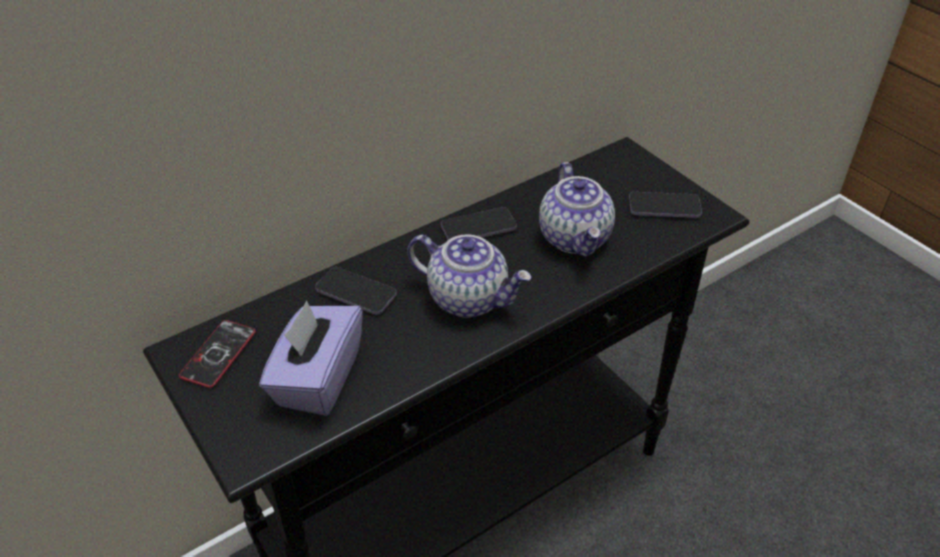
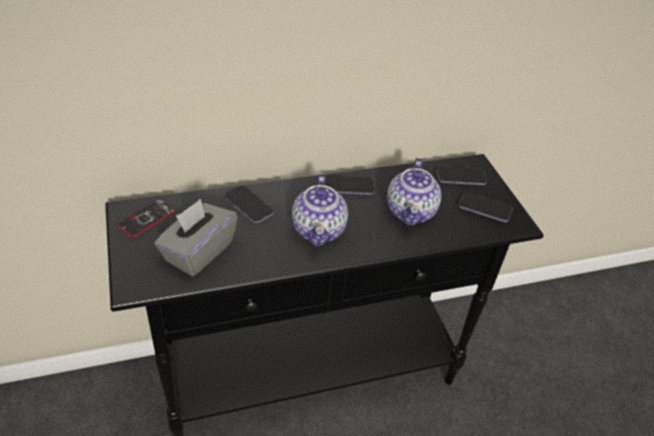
camera: 15 degrees right, 0 degrees up
purple tissue box [259,301,363,416] -> grey tissue box [154,199,238,276]
teapot [407,235,532,318] -> teapot turned 45 degrees clockwise [292,173,348,247]
none -> phone [437,166,487,185]

